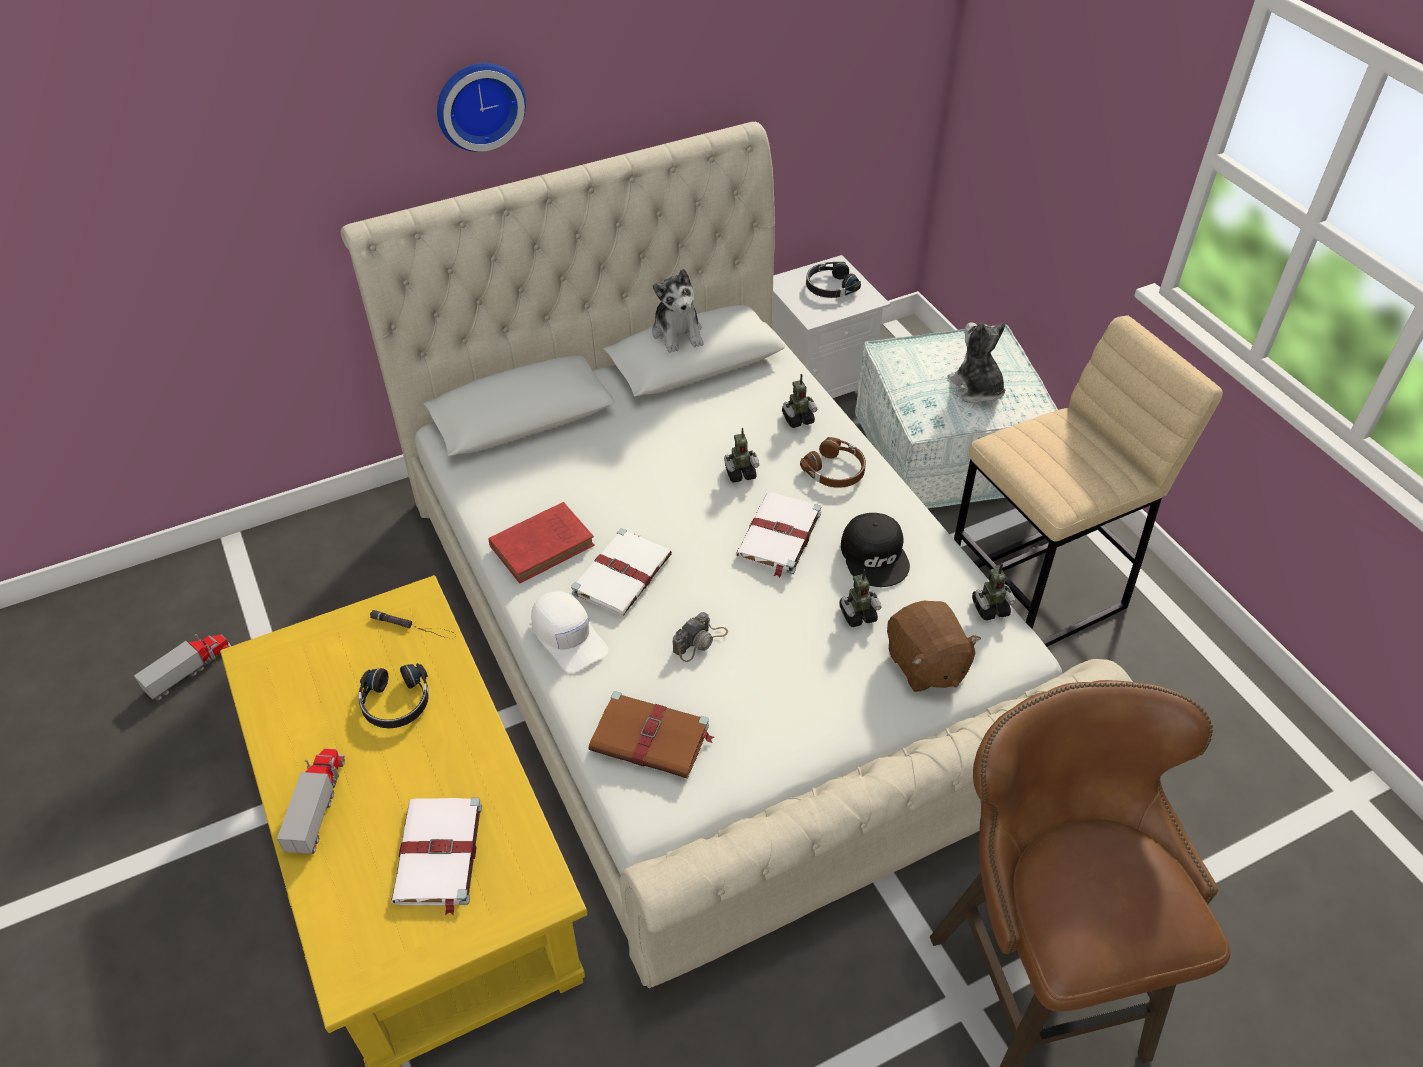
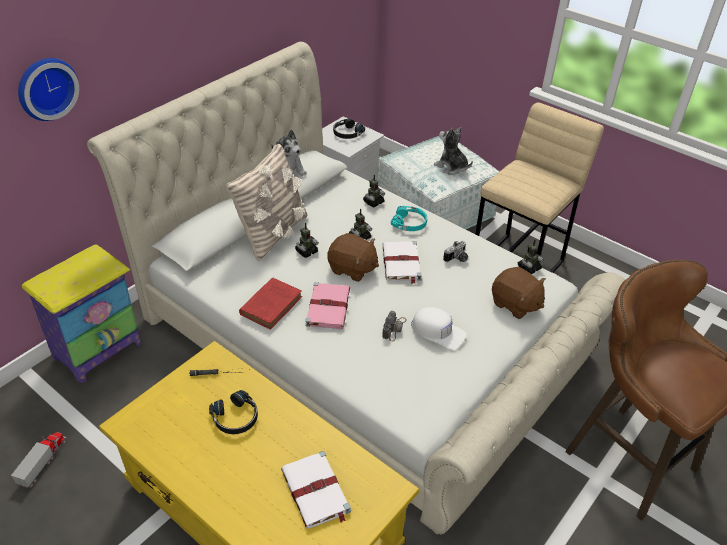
camera: 25 degrees left, 5 degrees down
toy truck [277,748,345,854] -> none
wall clock [437,63,526,152] -> wall clock moved to [18,58,79,121]
white cap [531,591,609,673] -> white cap moved to [411,307,466,350]
white book [571,528,672,616] -> pink book [305,282,350,329]
brown book [588,691,714,778] -> none
brown headphones [800,437,866,488] -> turquoise headphones [391,206,427,231]
toy robot [839,569,881,627] -> toy robot moved to [295,223,319,258]
black cap [841,513,910,587] -> camera [443,241,468,262]
none -> nightstand [22,244,141,383]
none -> beige pillow [226,144,307,261]
none -> brown plush toy [327,233,379,282]

